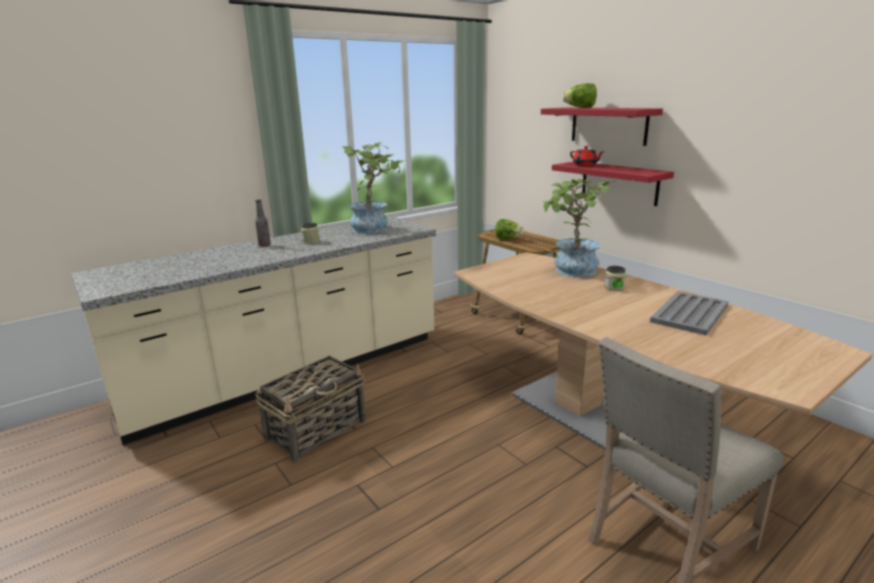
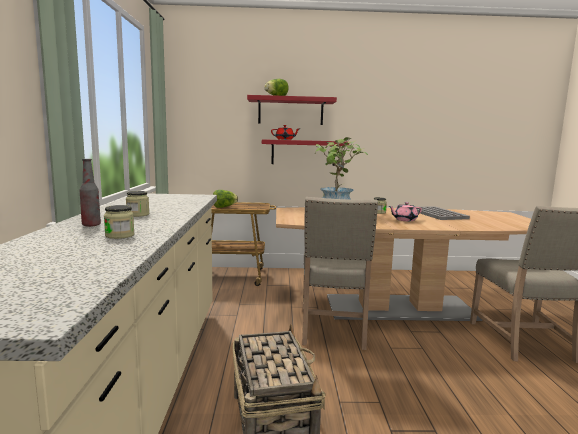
camera: 55 degrees left, 10 degrees down
potted plant [342,142,405,234] -> none
none -> jar [104,205,134,239]
none -> beige chair [302,197,378,350]
none -> pink teapot [388,202,422,221]

